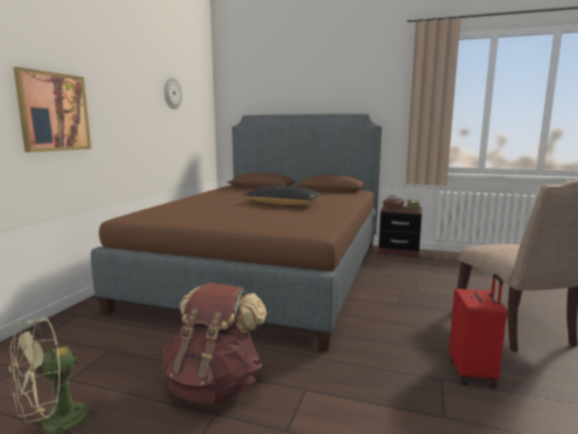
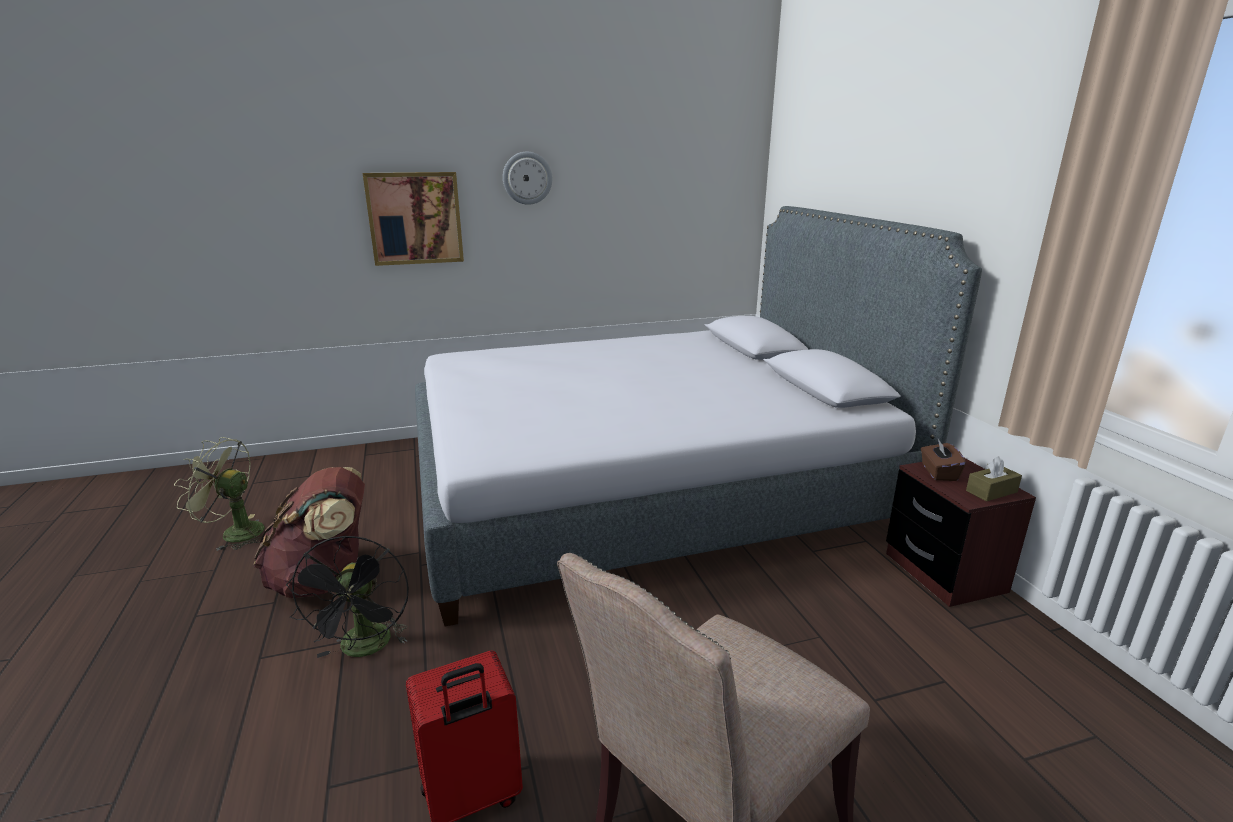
camera: 55 degrees right, 10 degrees up
brown bed [91,114,382,351] -> grey bed [415,206,982,626]
wall clock [164,77,182,109] -> wall clock moved to [503,152,552,205]
black pillow [243,185,324,205] -> none
none -> black fan [286,535,409,658]

